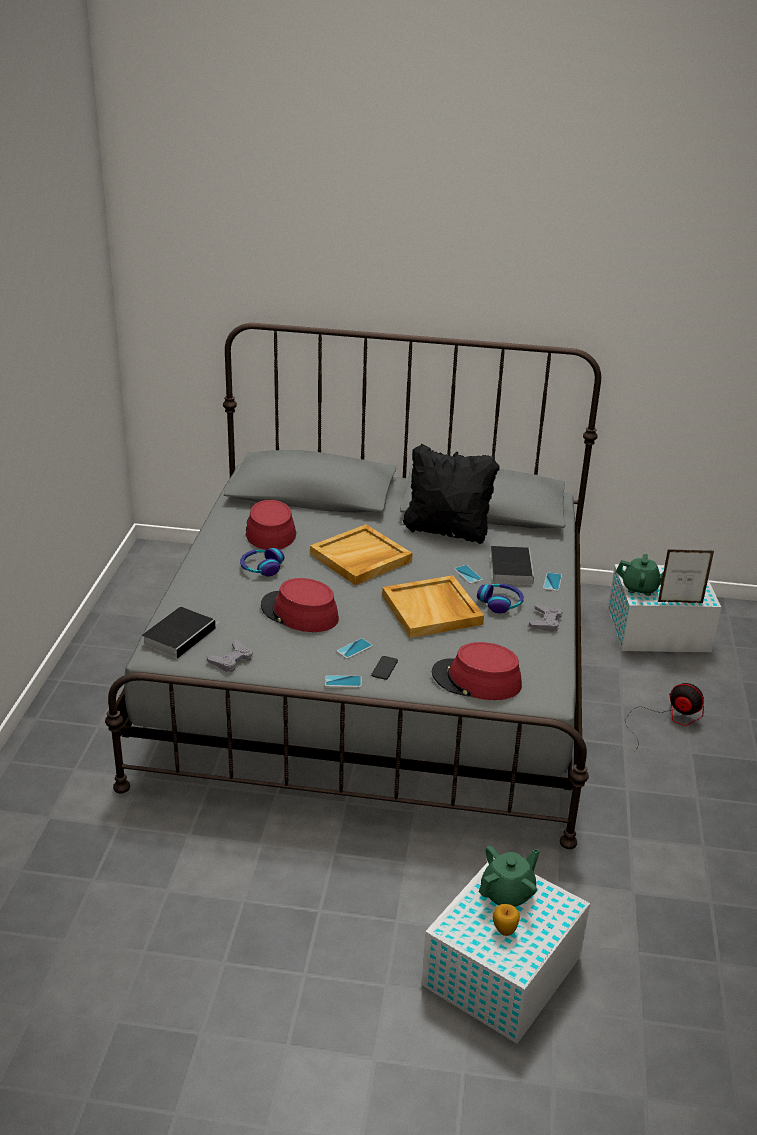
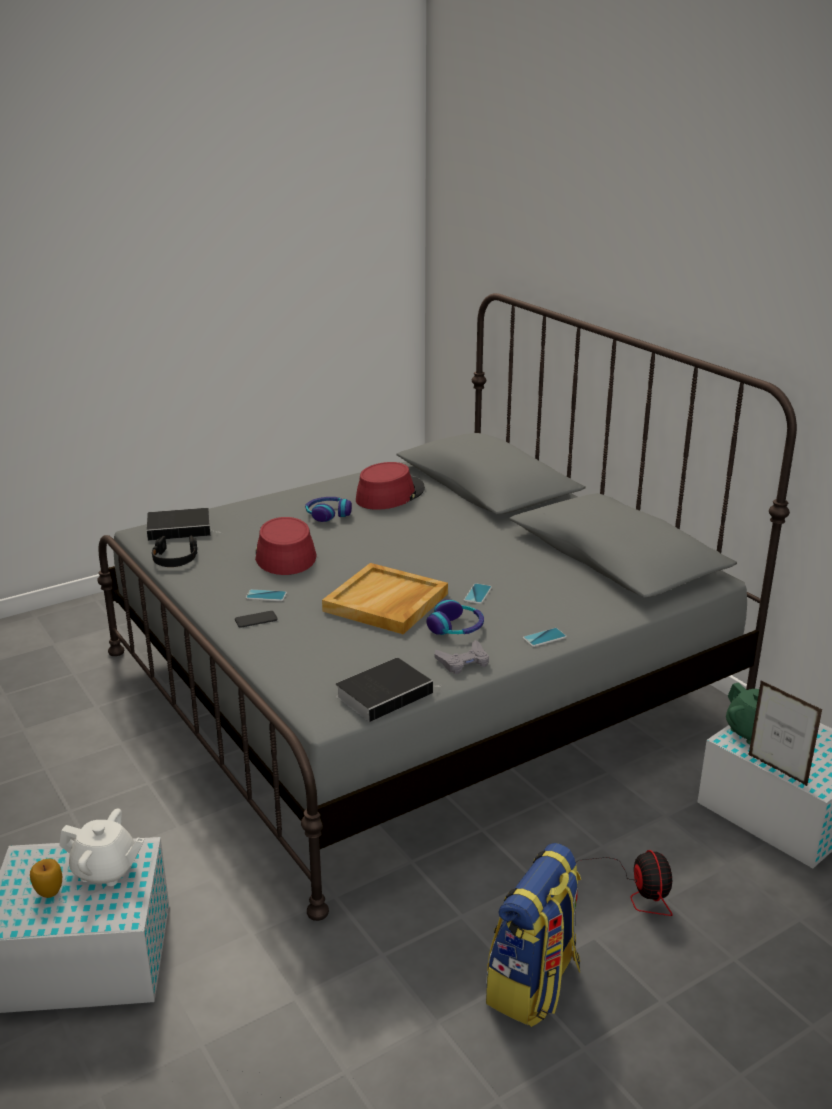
camera: 50 degrees right, 5 degrees down
grey game controller [207,639,253,672] -> black headphones [152,535,197,567]
beige tray [310,524,412,585] -> none
phone [325,675,362,687] -> none
black pillow [403,444,500,544] -> none
red hat [432,642,522,700] -> none
green teapot [479,846,540,907] -> white teapot [59,808,145,886]
book [490,546,534,585] -> book moved to [335,658,441,722]
none -> backpack [486,843,581,1027]

